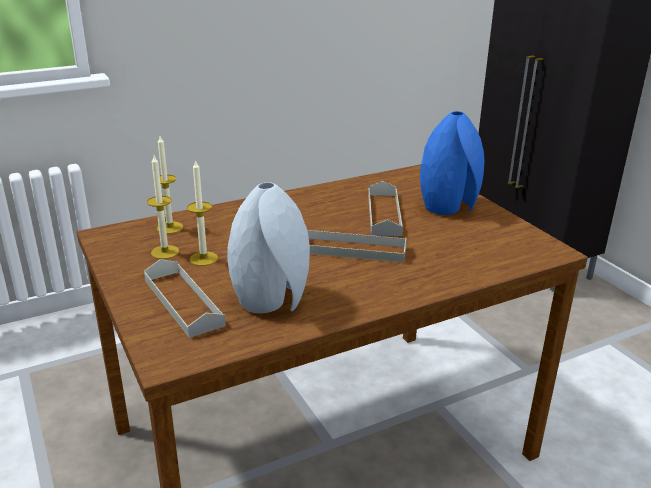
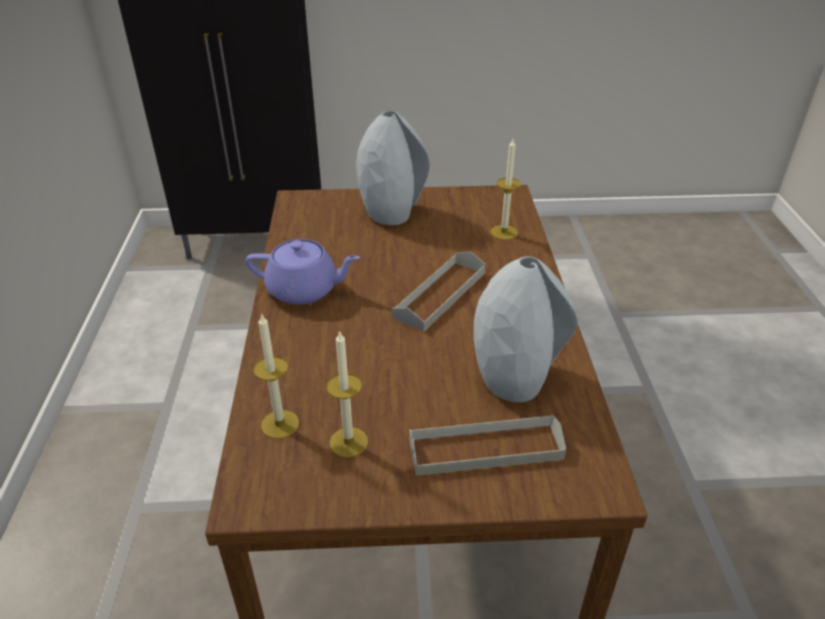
camera: 65 degrees left, 10 degrees up
candle [187,159,218,266] -> candle moved to [491,139,521,240]
grey tray [368,181,403,236] -> none
blue vase [420,111,485,215] -> grey vase [356,111,430,225]
none -> purple teapot [246,239,360,305]

